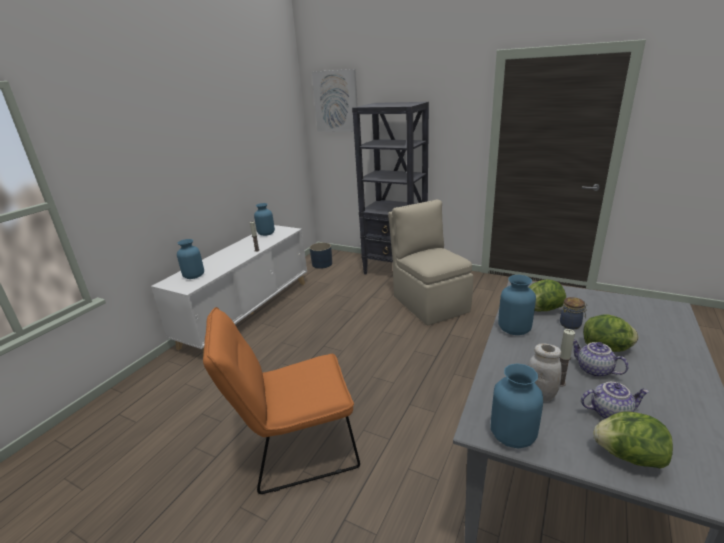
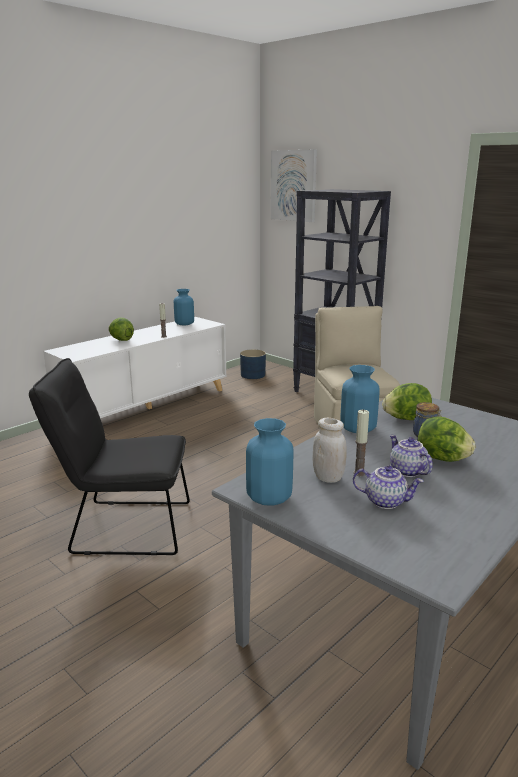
camera: 15 degrees right, 5 degrees down
blue vase [177,239,204,279] -> none
orange chair [203,307,360,494] -> black chair [29,358,190,555]
lettuce [593,411,673,469] -> lettuce moved to [108,318,134,341]

